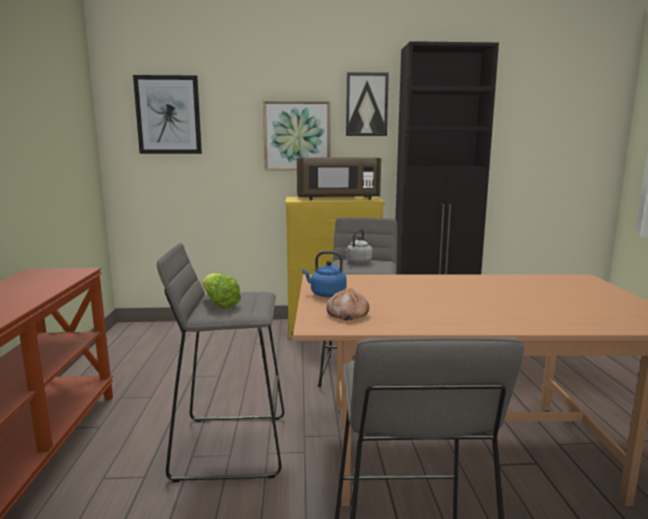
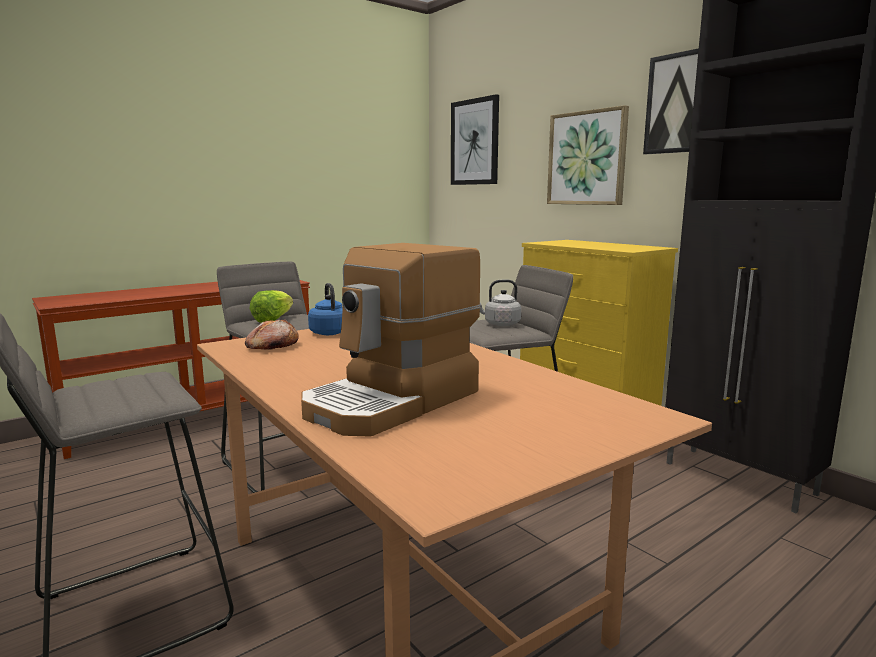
camera: 55 degrees right, 0 degrees up
brown microwave [297,157,381,200] -> none
none -> coffee machine [301,243,481,437]

